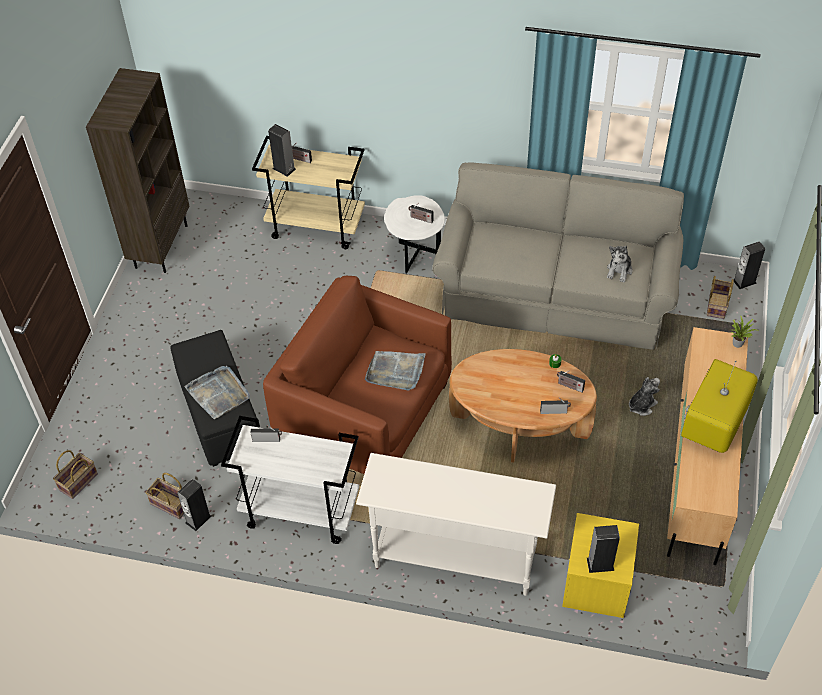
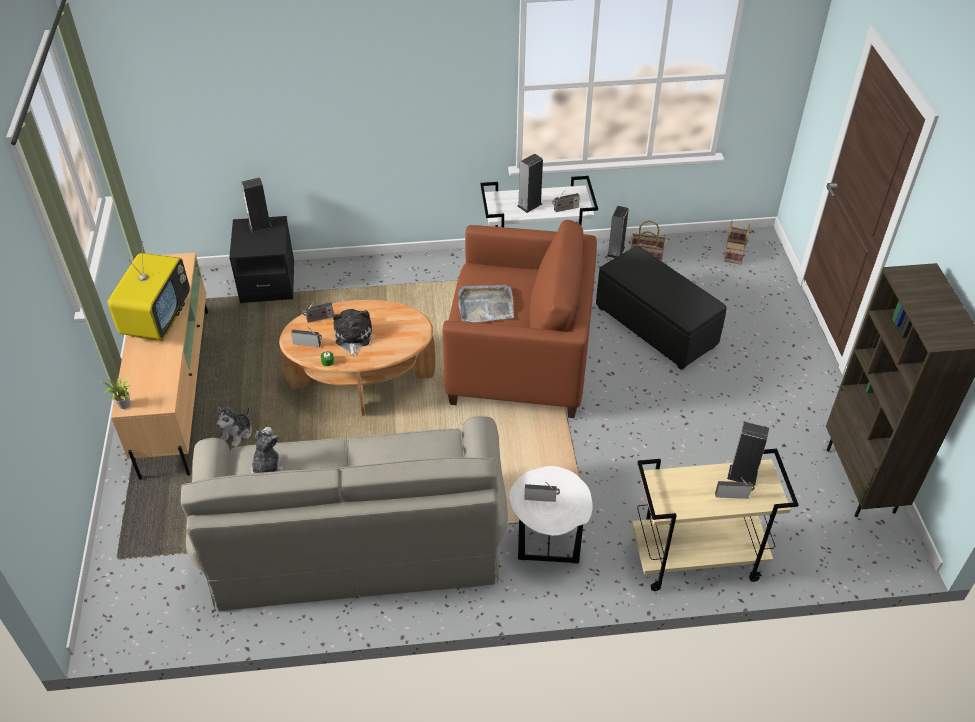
camera: 160 degrees right, 5 degrees down
grey tray [184,366,249,419] -> none
white console table [356,453,556,596] -> none
yellow nightstand [562,513,639,618] -> black nightstand [229,216,294,303]
basket [707,276,734,319] -> none
speaker [734,241,765,289] -> speaker moved to [517,154,543,213]
none -> plush toy [332,309,372,357]

